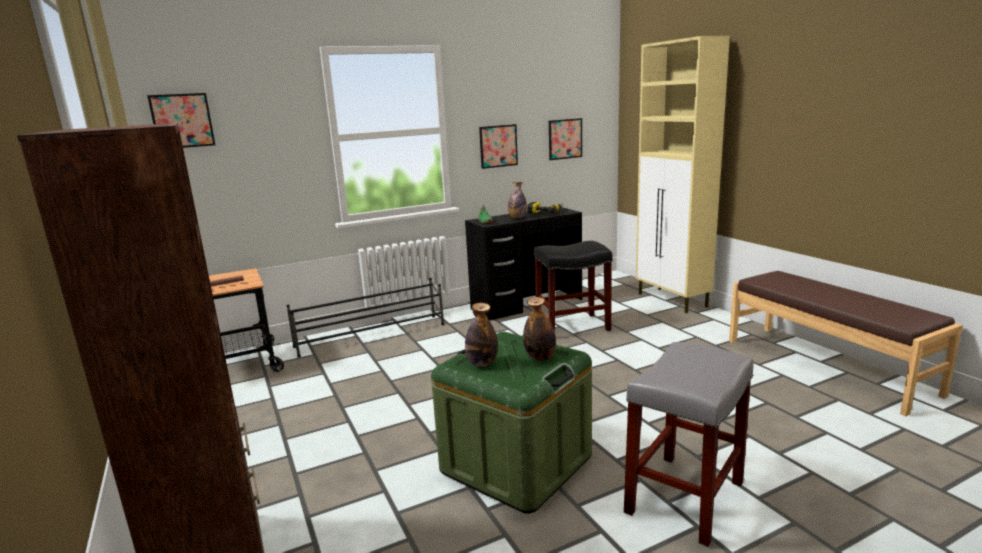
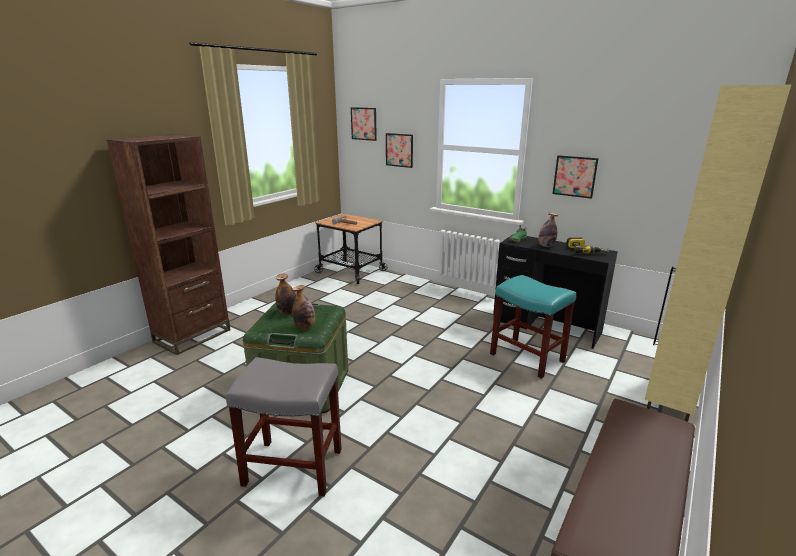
camera: 60 degrees right, 5 degrees up
black shoe rack [286,278,444,358] -> none
black stool [534,241,613,331] -> turquoise stool [490,275,576,379]
picture [549,118,582,160] -> picture moved to [386,133,413,168]

